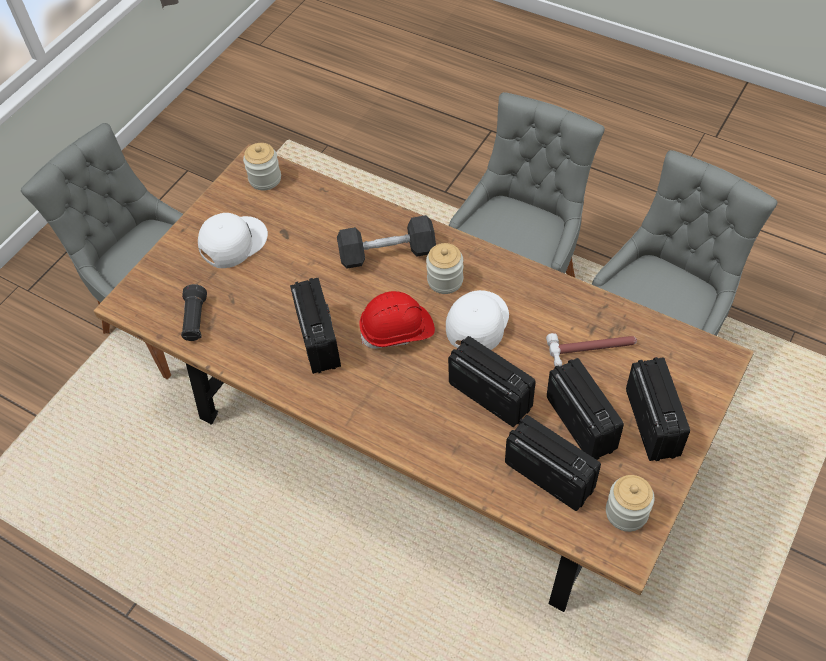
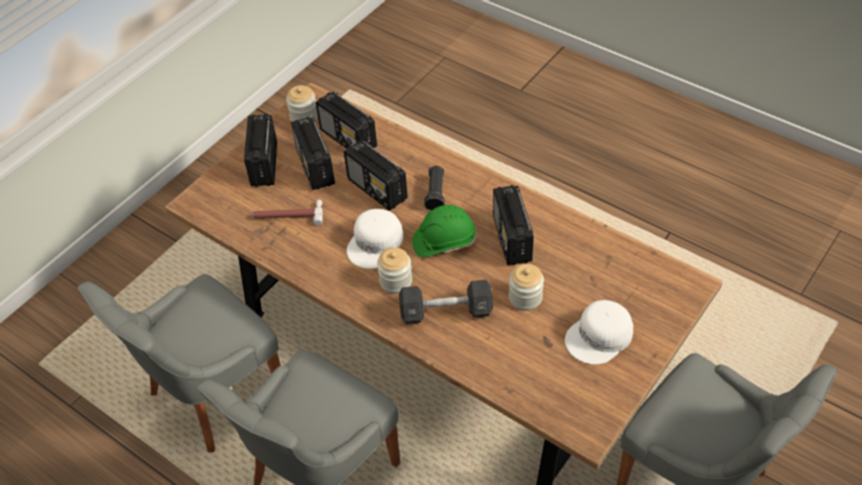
camera: 175 degrees left, 5 degrees down
black flashlight [181,284,207,341] -> black flashlight moved to [424,166,445,211]
jar [243,143,281,190] -> jar moved to [509,264,544,311]
red hard hat [359,291,435,349] -> green hard hat [412,205,476,257]

